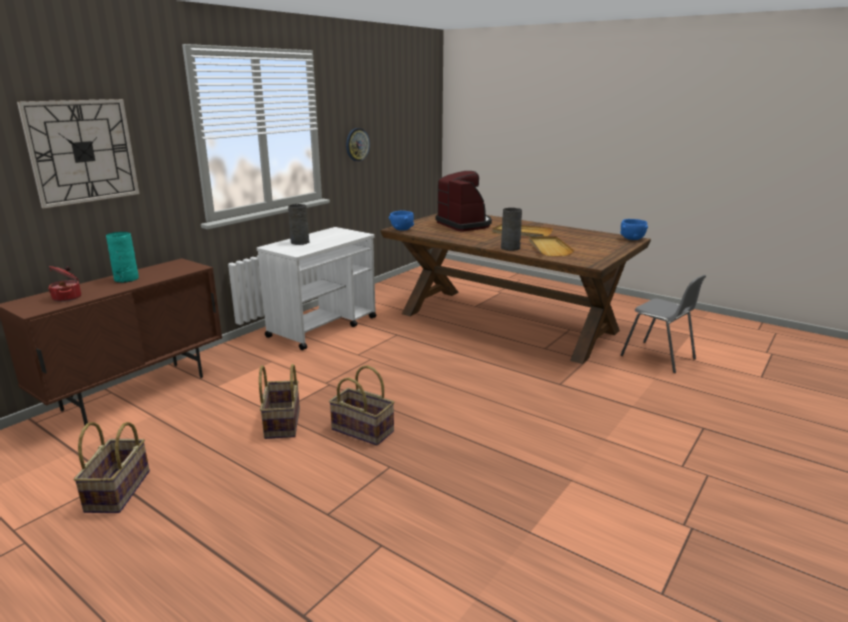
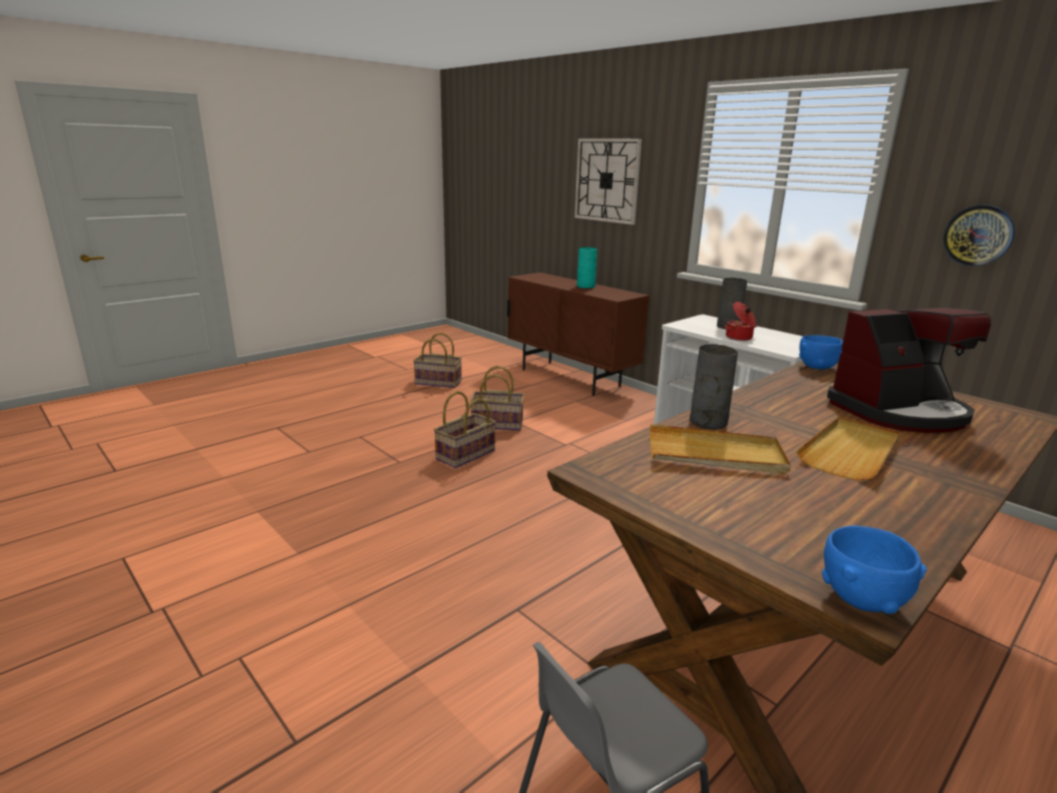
camera: 100 degrees right, 0 degrees up
cooking pot [48,266,81,302] -> cooking pot moved to [724,302,757,341]

